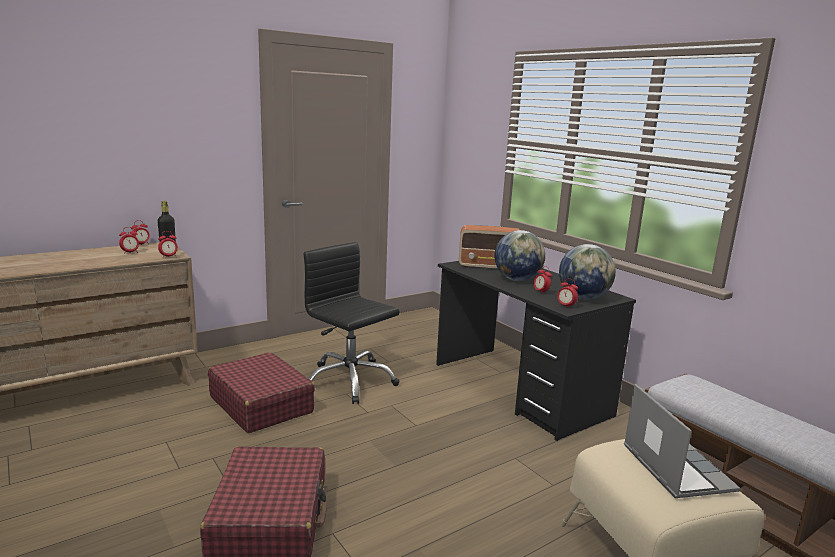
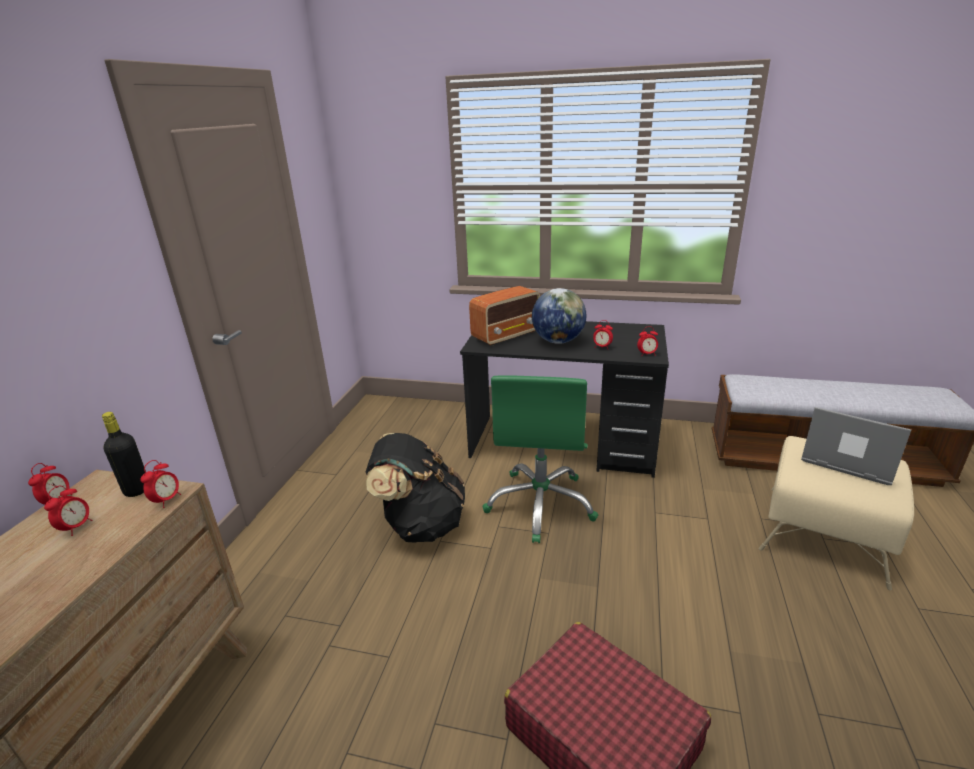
camera: 40 degrees left, 10 degrees up
red suitcase [208,352,315,433] -> none
black office chair [304,242,400,404] -> black backpack [366,433,465,543]
globe [559,244,616,299] -> none
none -> green office chair [482,375,598,543]

